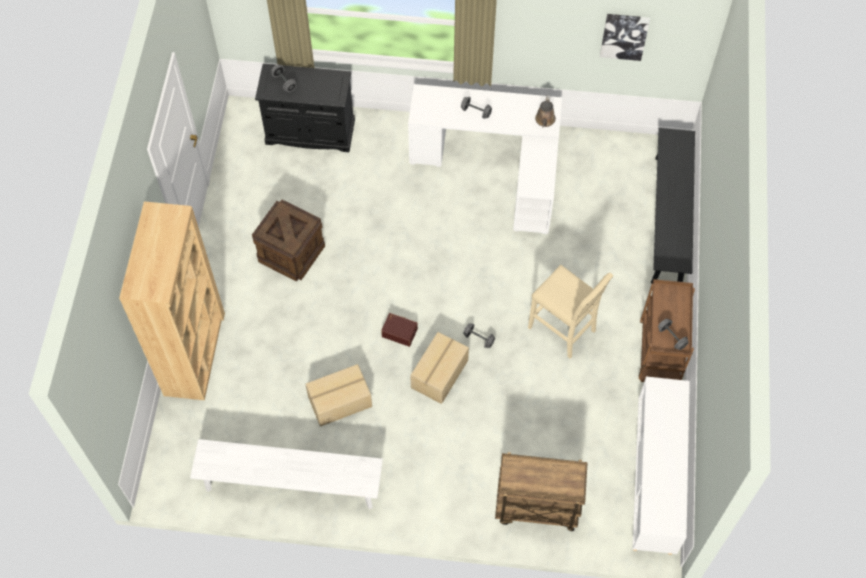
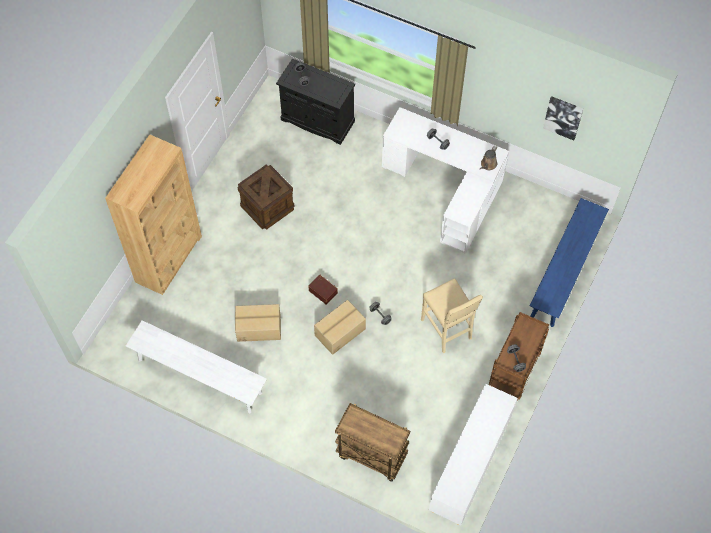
camera: 20 degrees right, 0 degrees up
black bench [651,128,695,284] -> blue bench [530,198,609,327]

